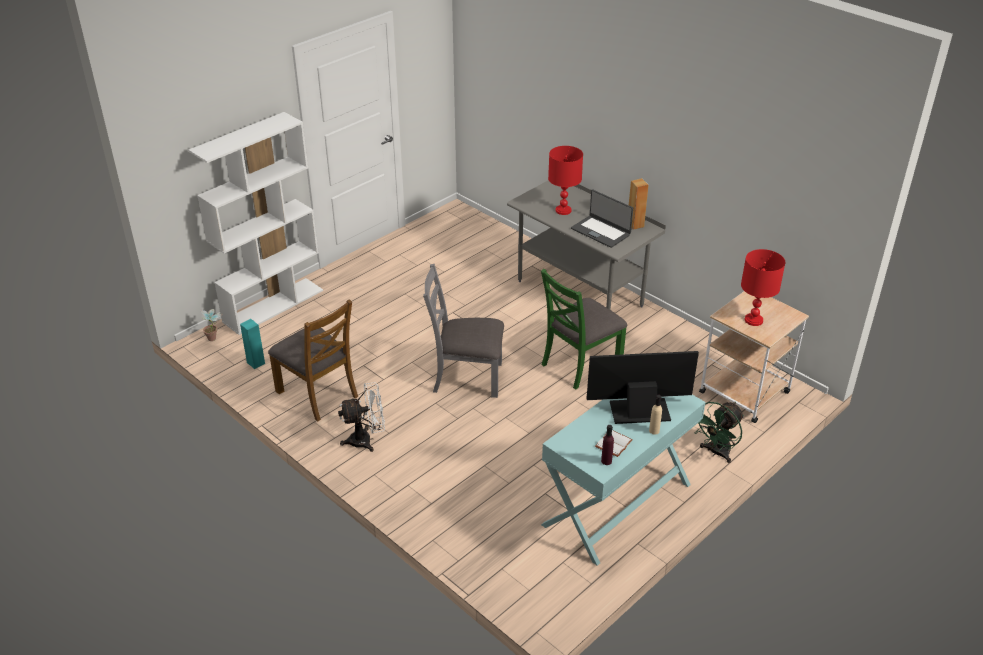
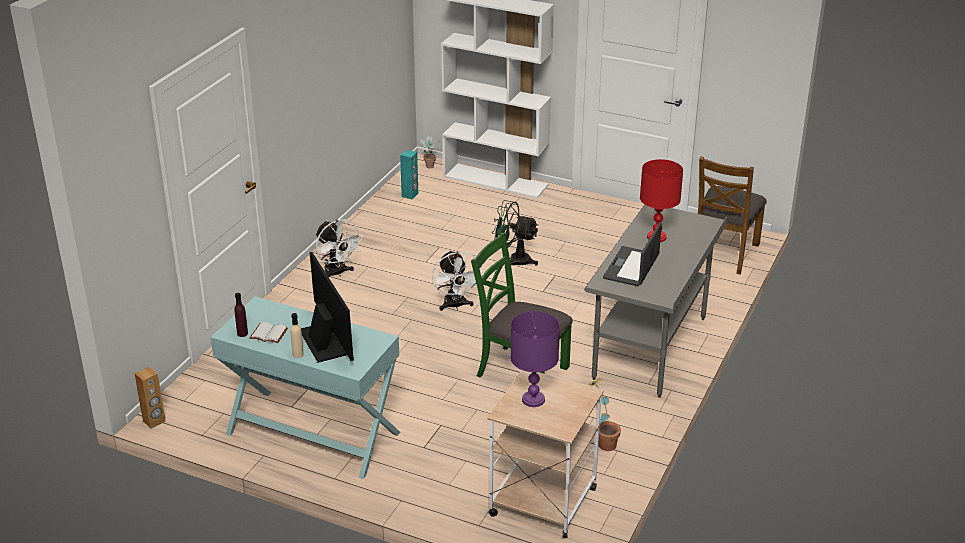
camera: 70 degrees right, 5 degrees down
brown chair [268,299,358,422] -> brown chair moved to [698,156,767,275]
grey chair [423,264,504,398] -> white fan [432,250,483,311]
brown speaker [629,178,649,230] -> brown speaker moved to [134,367,166,429]
green fan [695,402,744,463] -> green fan moved to [492,200,538,266]
red table lamp [741,249,785,326] -> purple table lamp [510,311,560,407]
none -> potted plant [589,377,621,451]

